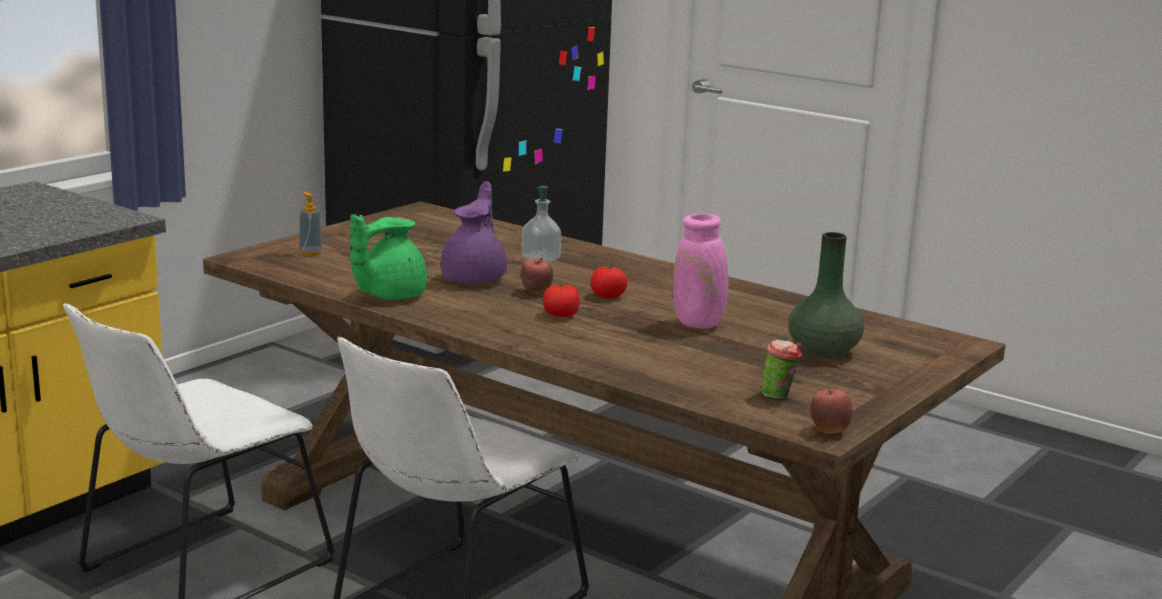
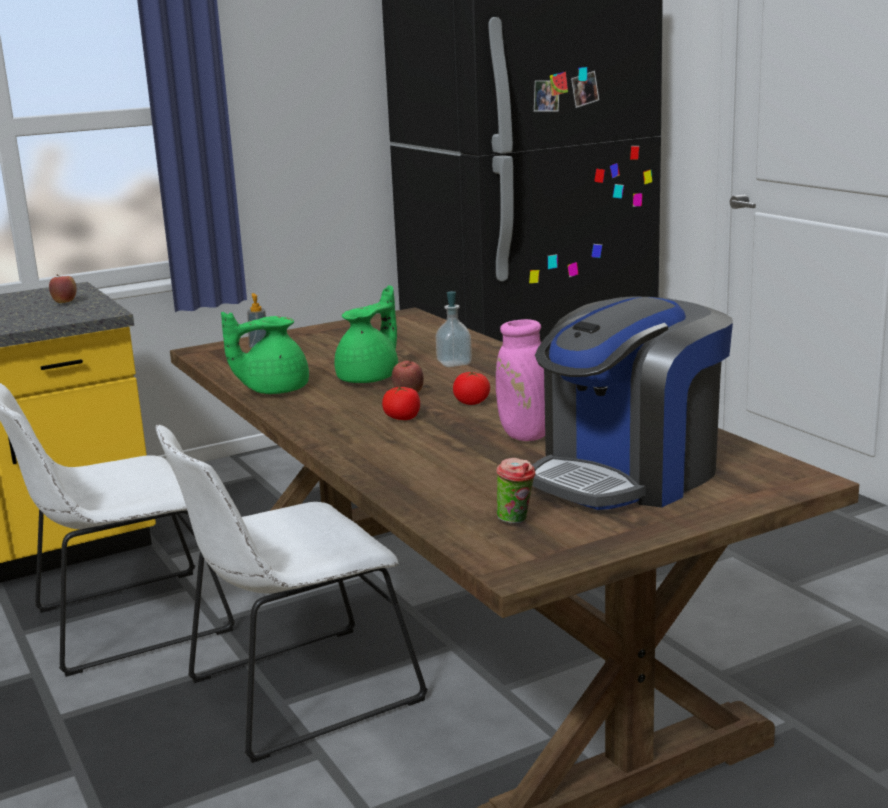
camera: 25 degrees right, 0 degrees up
purple teapot [441,181,507,284] -> green teapot [334,285,398,383]
green vase [788,232,864,359] -> coffee machine [532,297,733,510]
apple [810,389,852,433] -> apple moved to [49,275,77,303]

